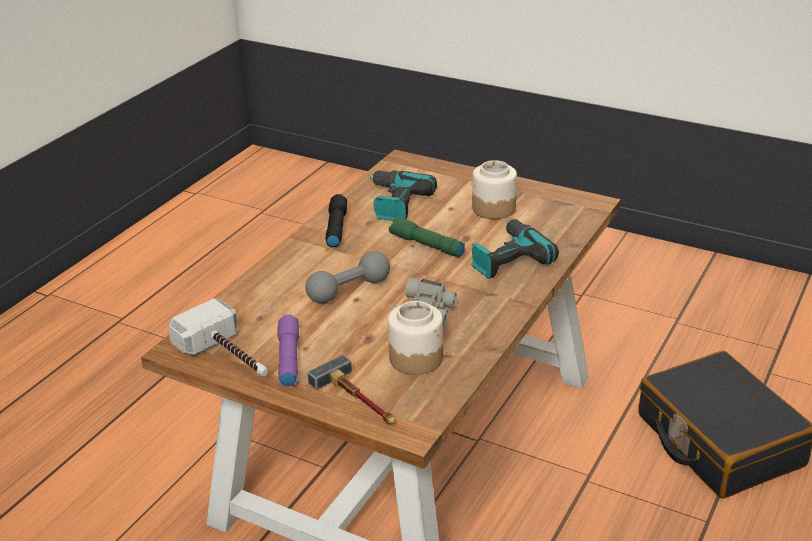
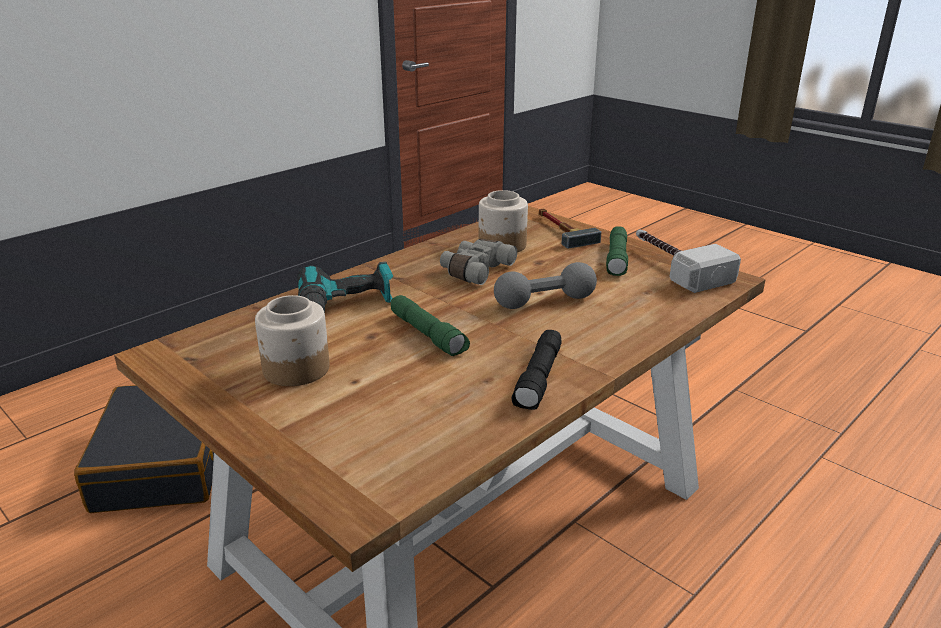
camera: 165 degrees left, 5 degrees down
purple flashlight [277,314,299,386] -> green flashlight [606,226,628,276]
power drill [367,170,437,221] -> none

